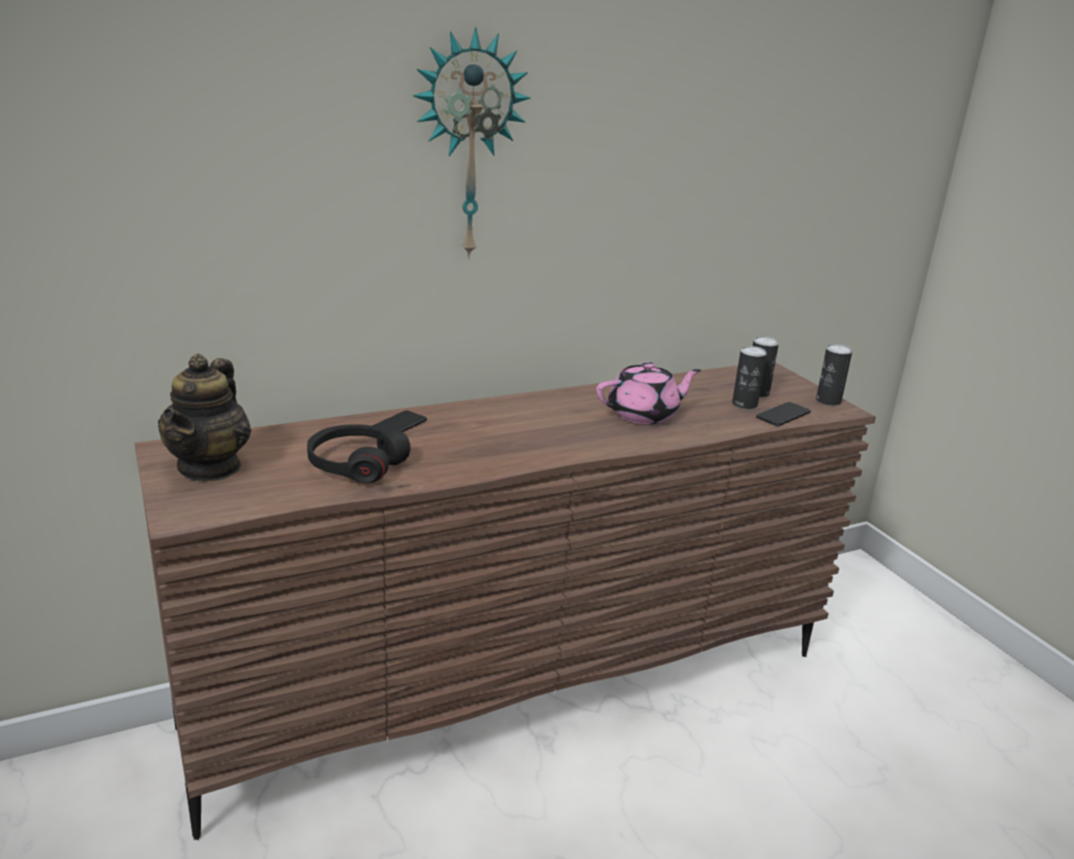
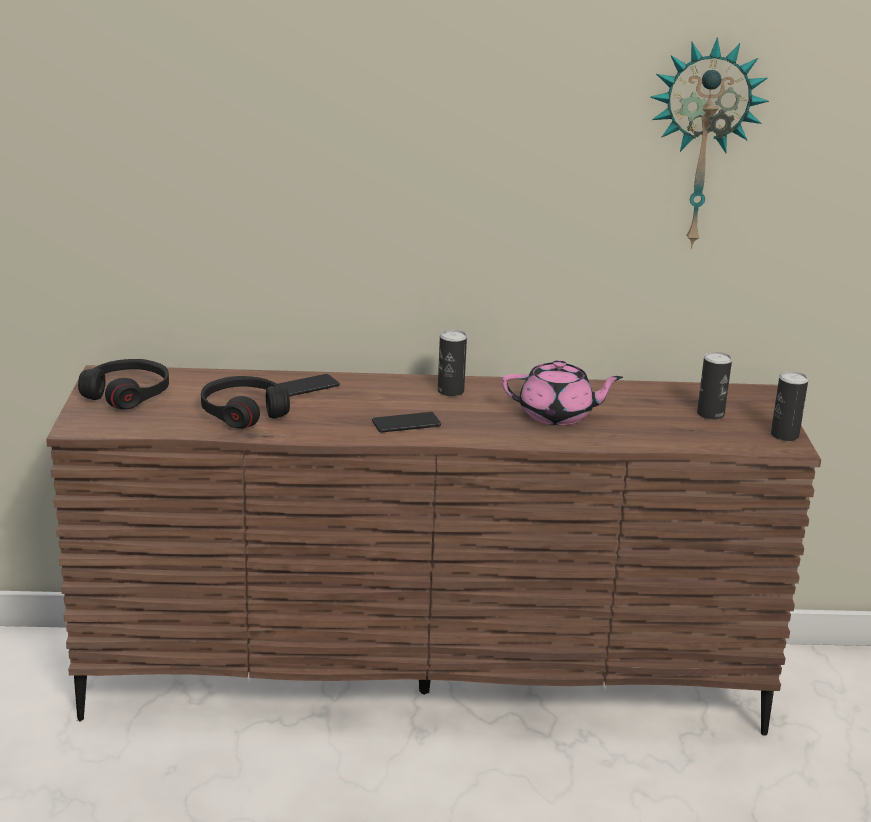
camera: 25 degrees right, 0 degrees up
teapot [158,354,251,482] -> black headphones [78,359,169,410]
wall clock [413,27,530,260] -> wall clock moved to [650,37,769,249]
can [732,346,767,409] -> can moved to [438,330,467,396]
phone [756,402,811,426] -> phone moved to [372,412,441,433]

